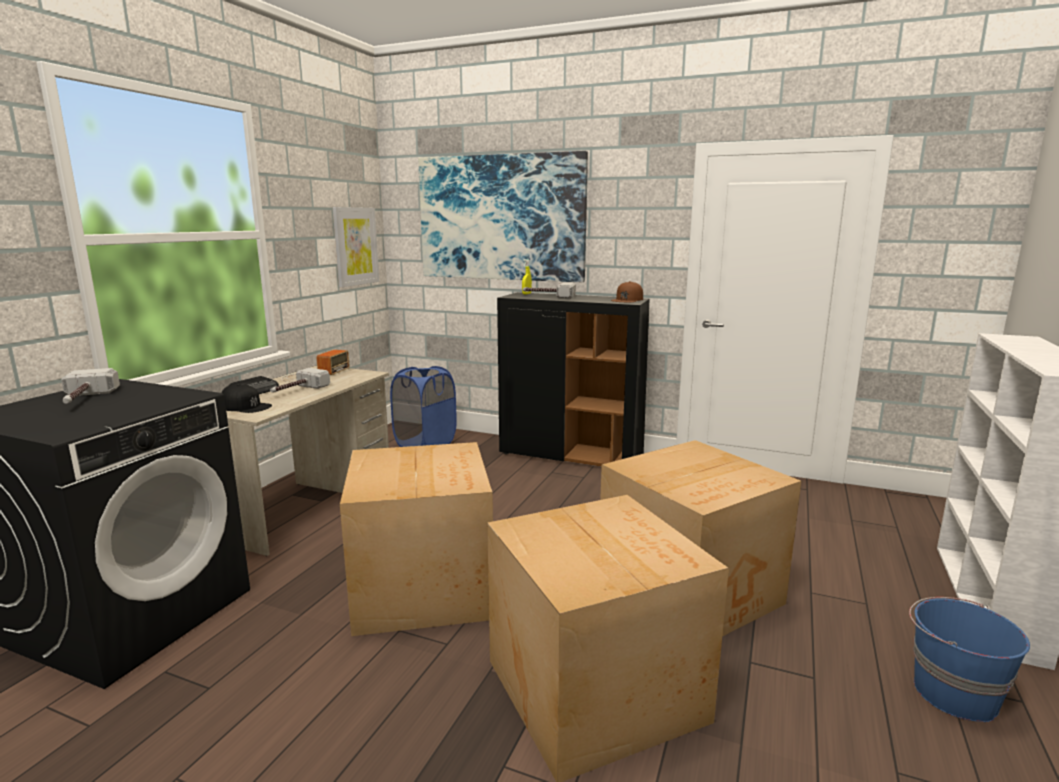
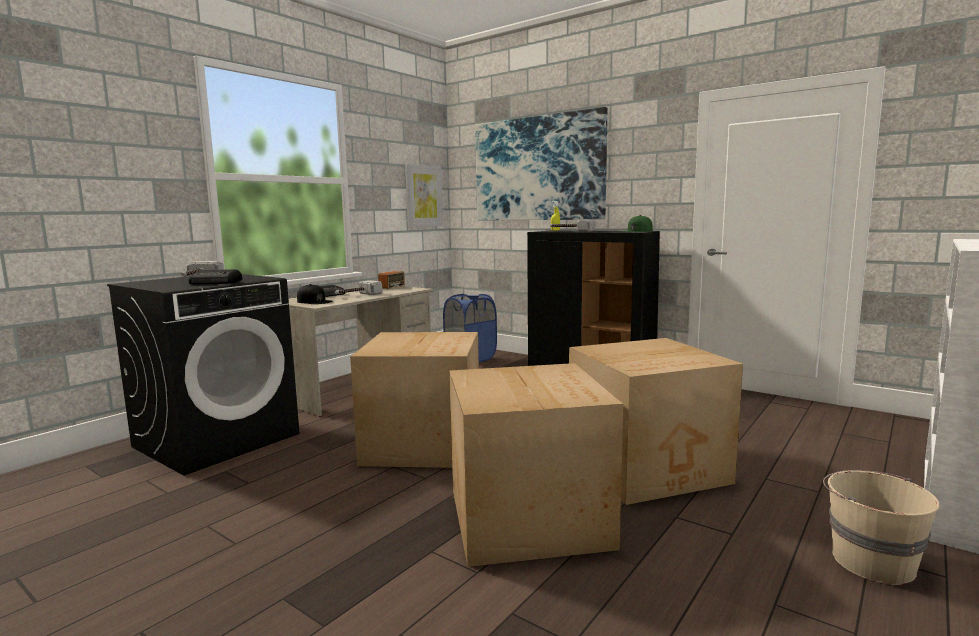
camera: 15 degrees right, 5 degrees down
brown cap [611,281,643,302] -> green cap [622,215,653,232]
blue bucket [909,597,1030,722] -> beige bucket [823,470,940,585]
none -> radio [189,269,242,284]

